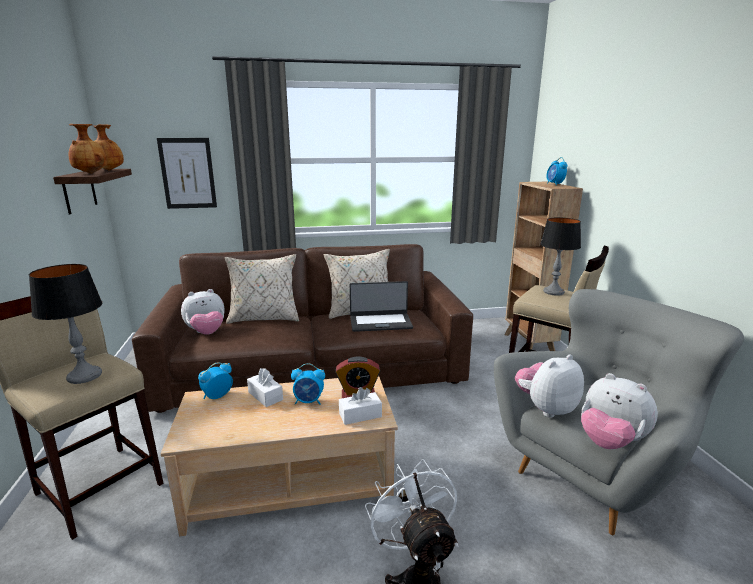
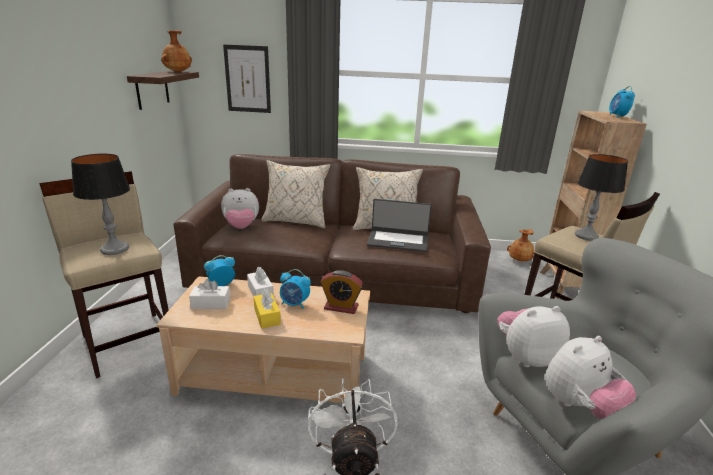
camera: 15 degrees right, 5 degrees up
brown vase [68,124,107,174] -> brown vase moved to [507,229,535,261]
white tissue box [339,387,382,425] -> white tissue box moved to [189,279,230,309]
plush toy [581,373,658,449] -> plush toy turned 90 degrees counterclockwise [545,336,636,419]
none -> yellow tissue box [253,289,281,329]

